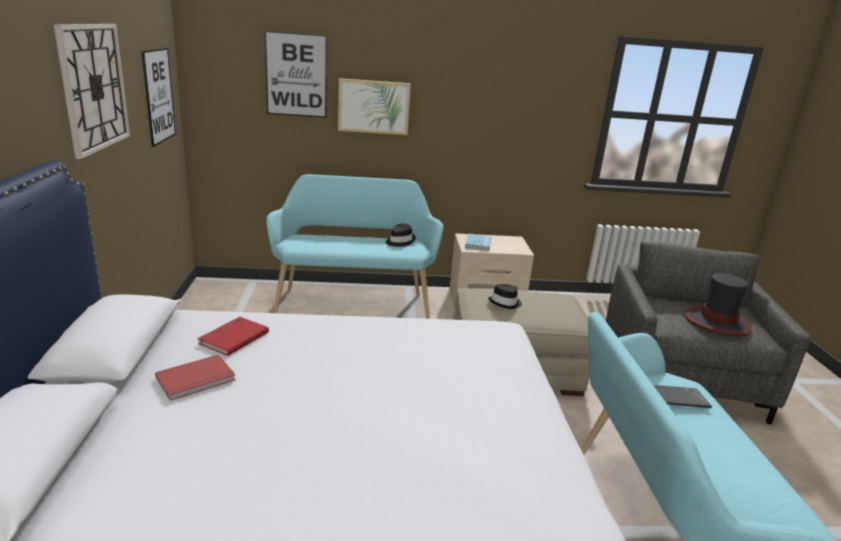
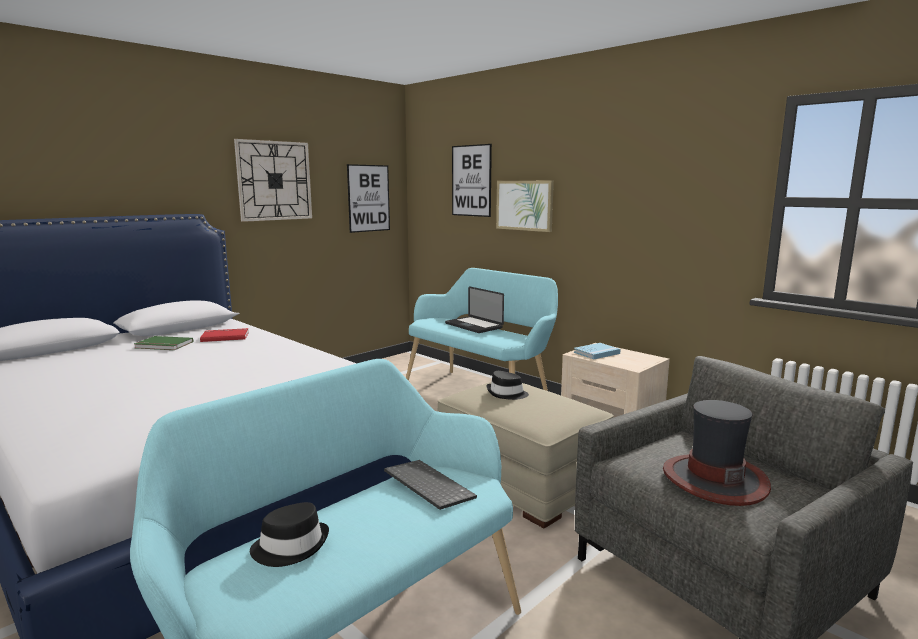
camera: 50 degrees right, 10 degrees down
red book [155,354,236,401] -> green book [134,336,193,350]
black hat [386,224,416,247] -> black hat moved to [250,502,329,567]
none -> laptop [445,286,504,333]

